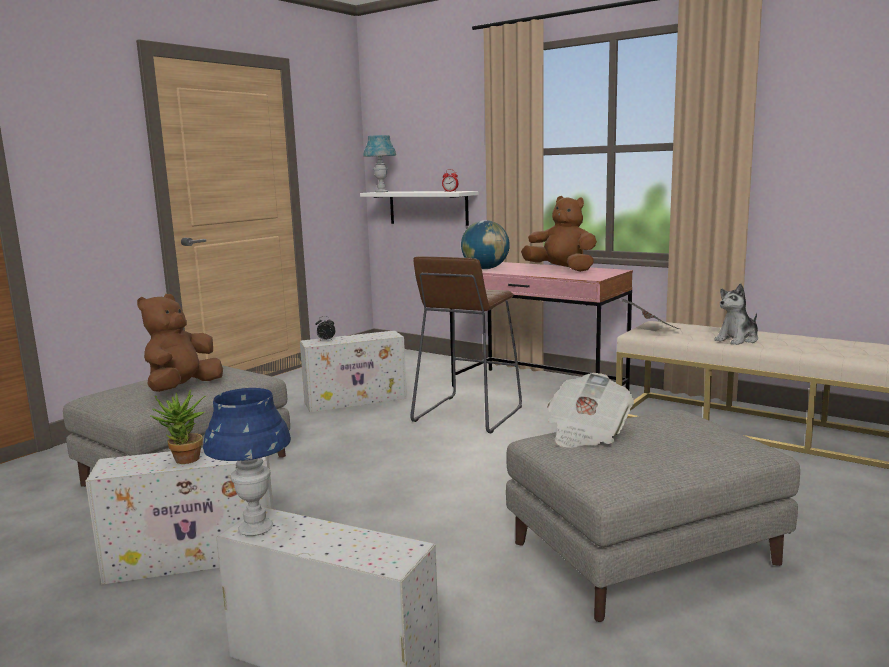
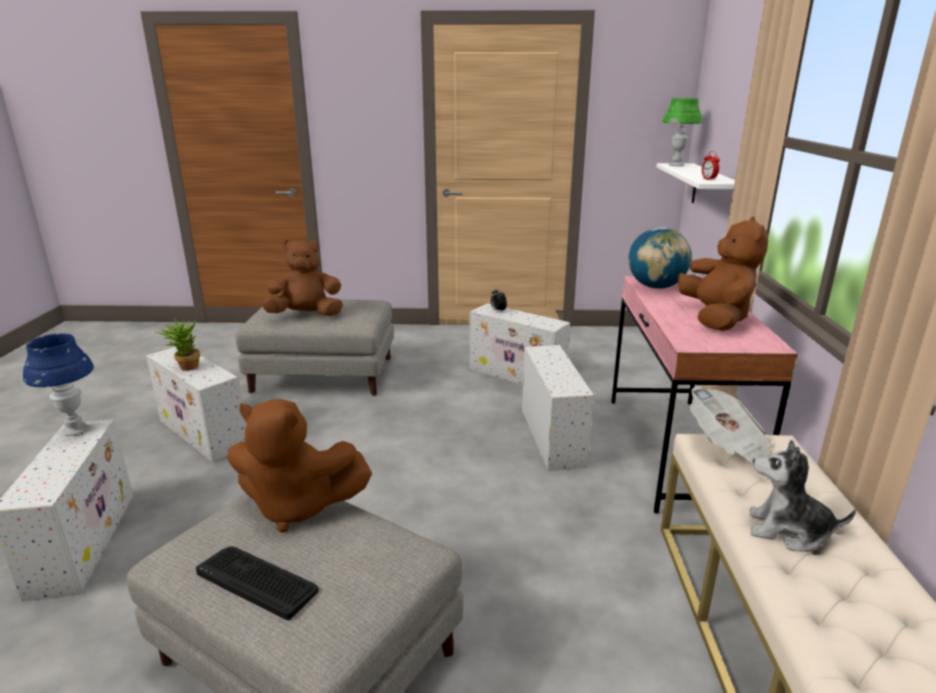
camera: 55 degrees right, 10 degrees up
blue table lamp [363,135,396,192] -> green table lamp [662,98,702,166]
brown stool [410,257,522,433] -> white storage box [522,345,594,471]
newspaper [547,373,634,448] -> brown plush toy [228,399,372,533]
none -> keyboard [196,546,319,620]

